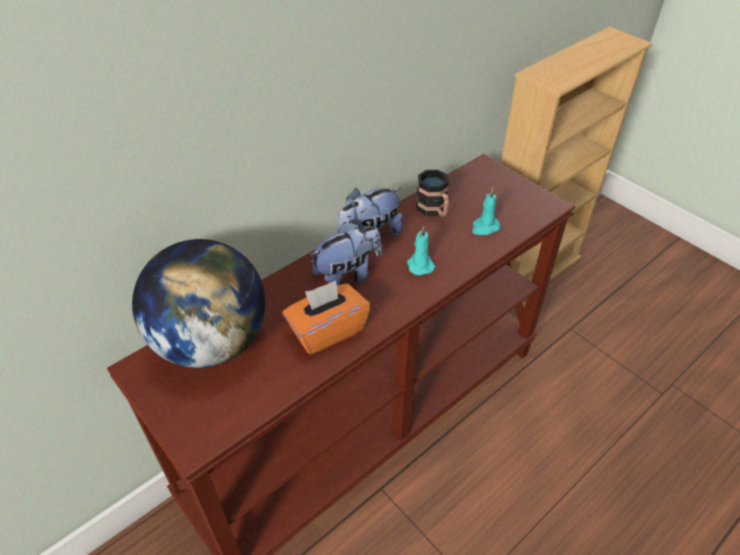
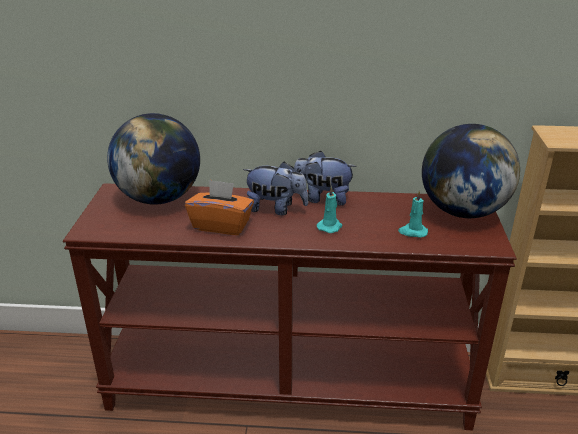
camera: 45 degrees right, 15 degrees down
mug [416,170,449,217] -> none
none -> globe [422,124,520,218]

